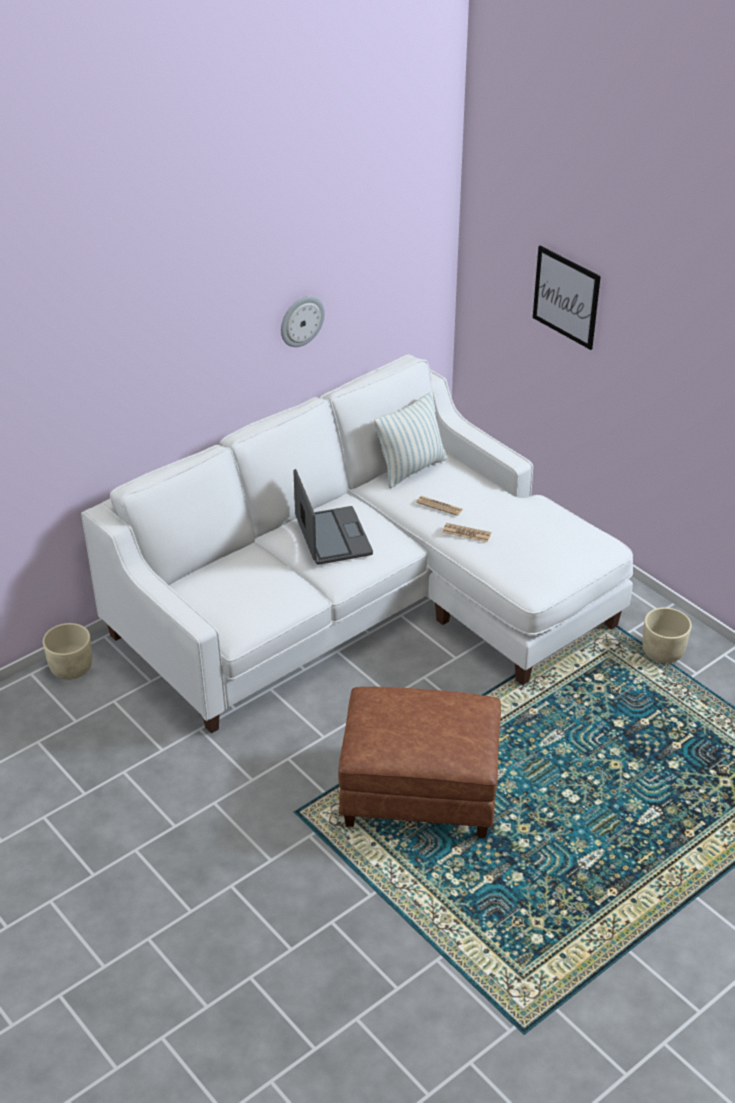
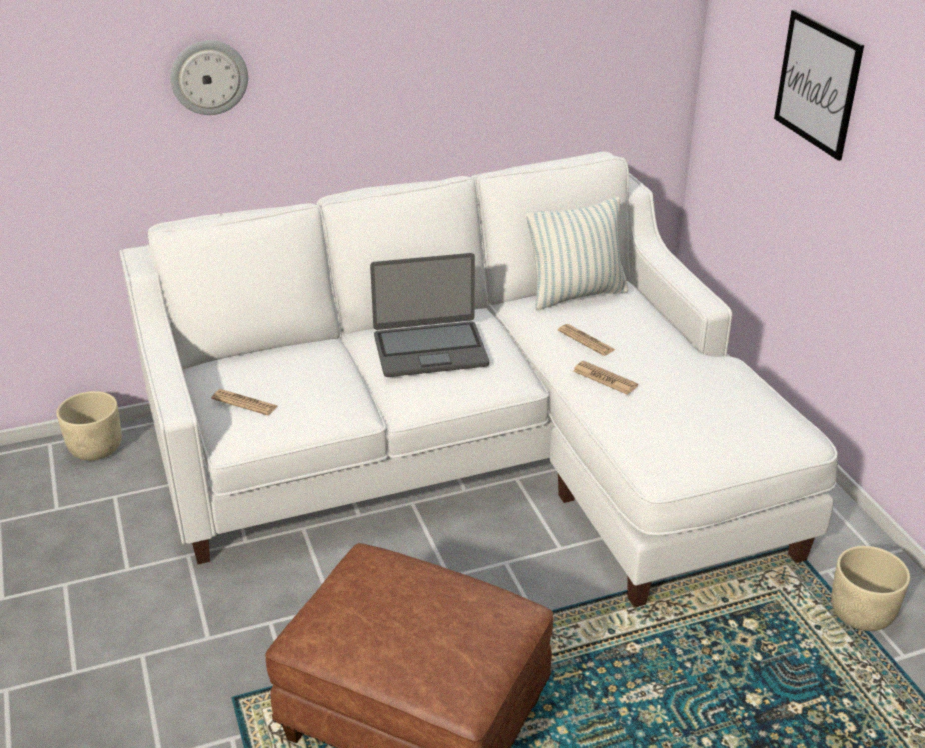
camera: 20 degrees right, 5 degrees down
wall clock [281,296,325,347] -> wall clock moved to [170,40,248,115]
laptop [293,469,373,565] -> laptop turned 75 degrees clockwise [370,253,489,377]
none -> newspaper [211,389,277,415]

